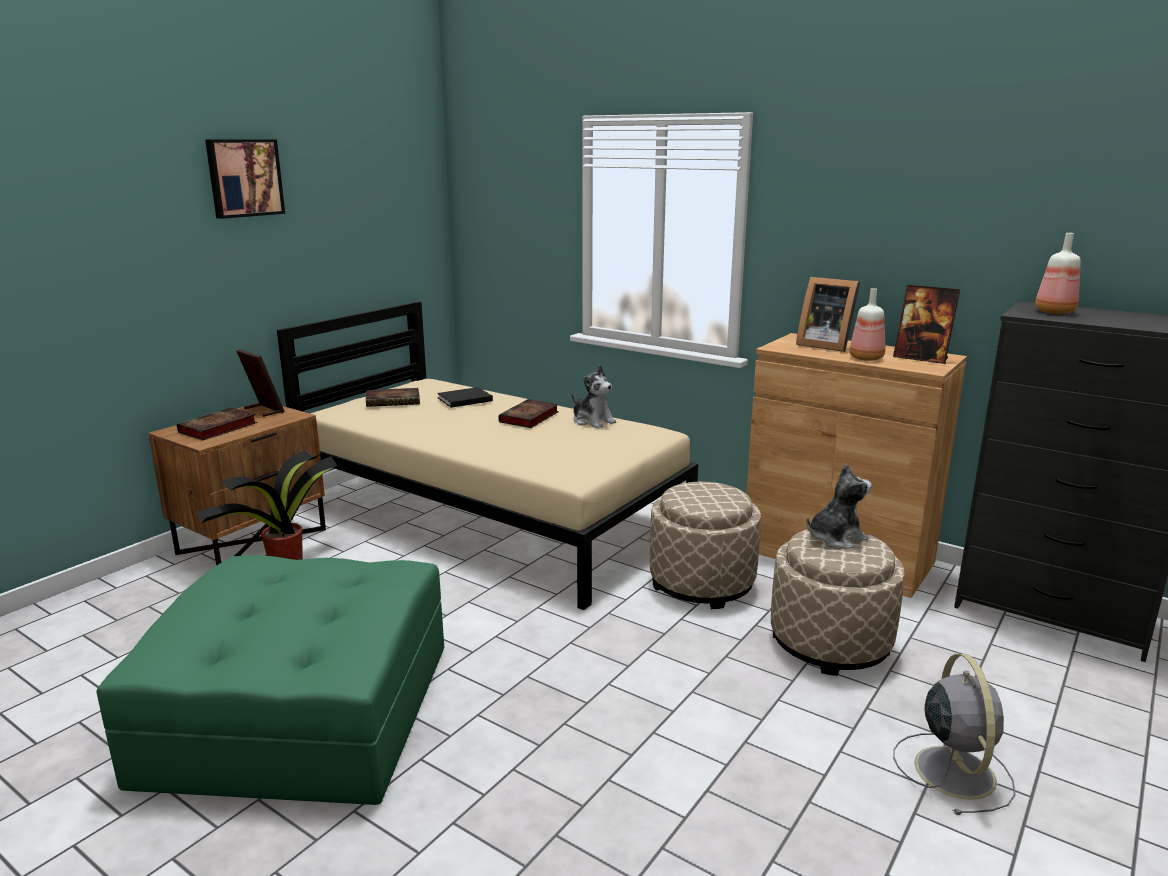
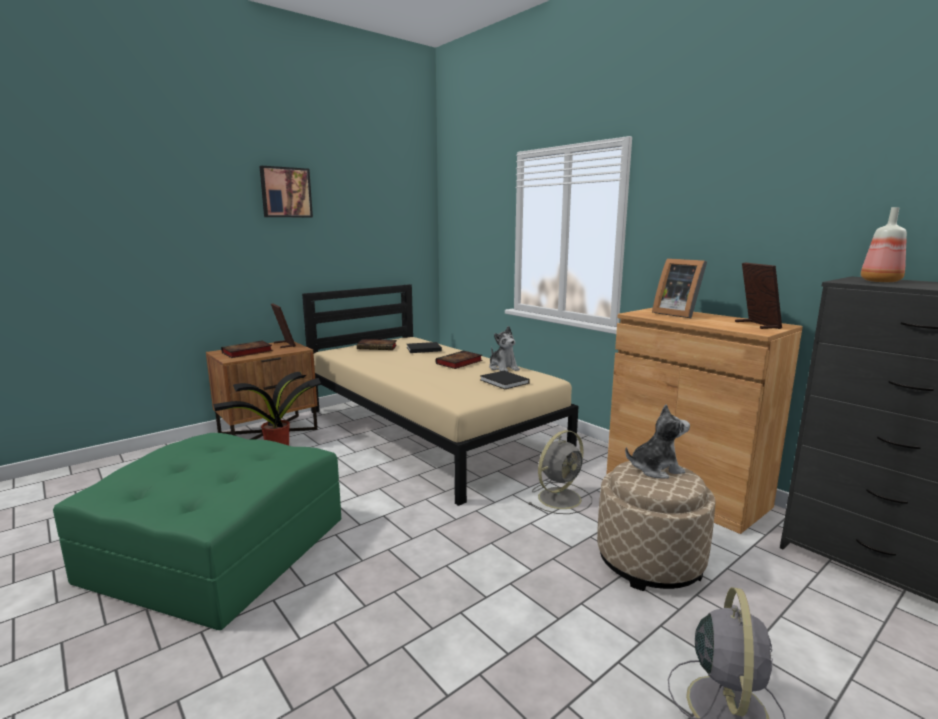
camera: 15 degrees right, 5 degrees down
beige ottoman [650,482,761,609] -> grey fan [528,430,592,514]
bottle [849,288,885,361] -> none
picture frame [893,285,960,364] -> picture frame turned 150 degrees counterclockwise [735,263,782,329]
none -> black book [480,371,530,389]

